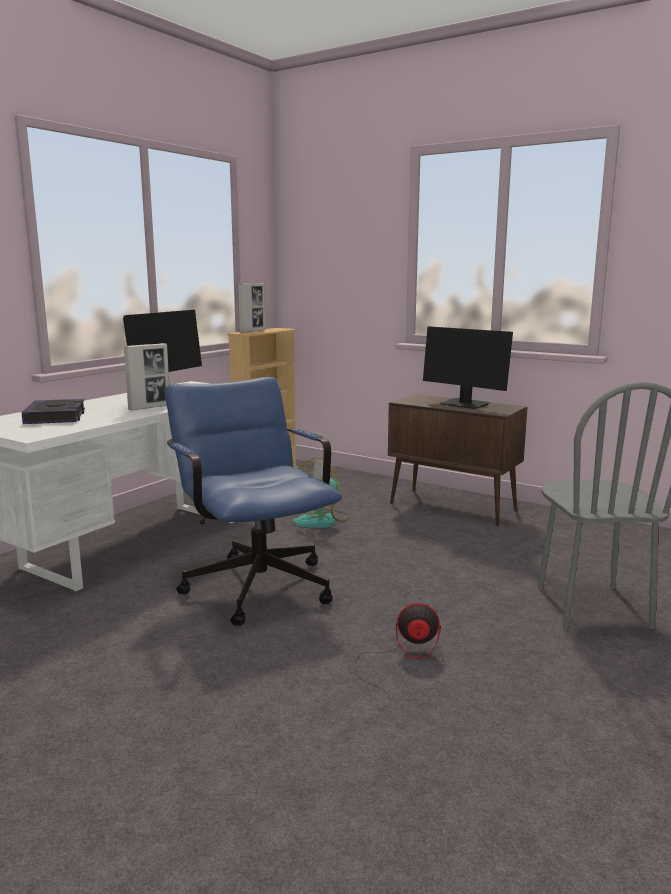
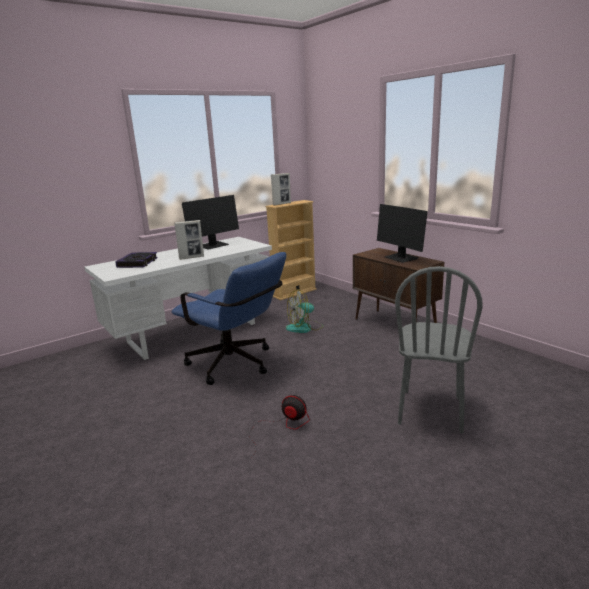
camera: 20 degrees right, 5 degrees up
blue office chair [165,377,342,626] -> blue office chair turned 135 degrees clockwise [172,252,286,385]

